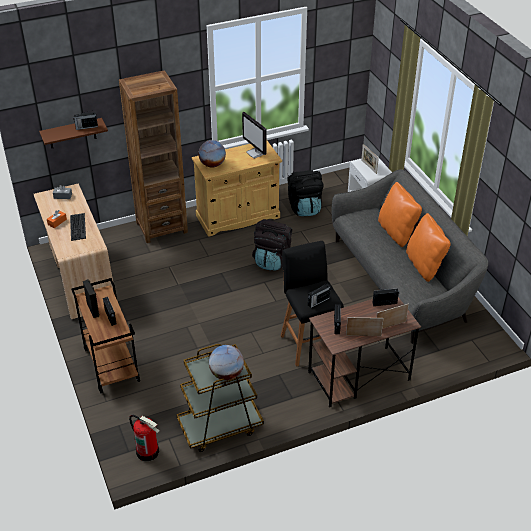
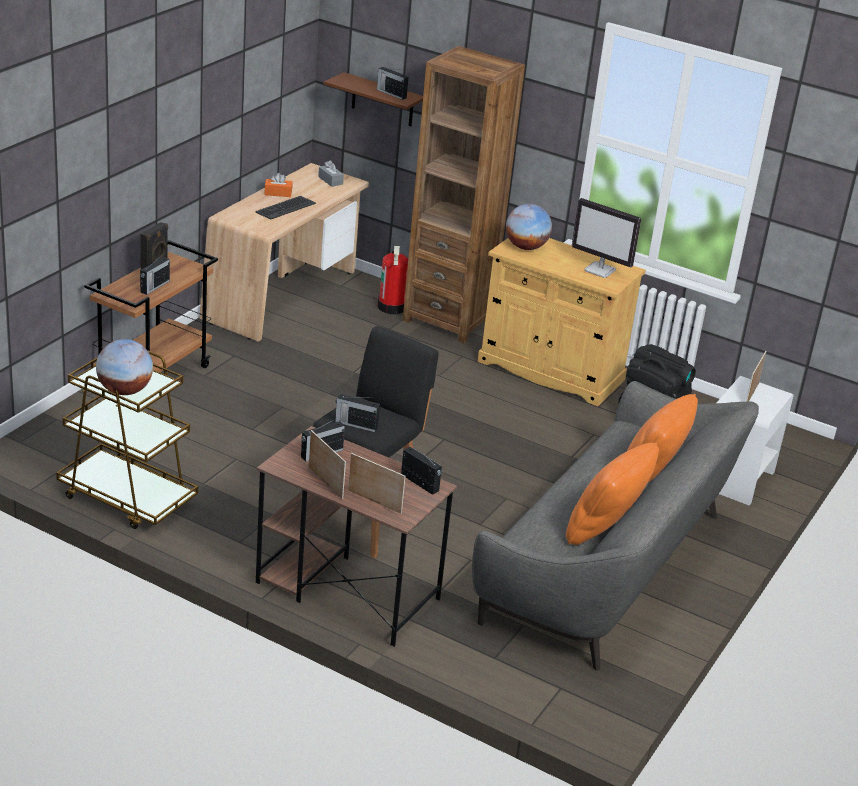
camera: 50 degrees right, 10 degrees down
fire extinguisher [129,415,160,461] -> fire extinguisher moved to [378,245,408,314]
monitor [242,112,267,158] -> monitor turned 75 degrees counterclockwise [572,198,641,278]
black backpack [252,219,292,271] -> none

